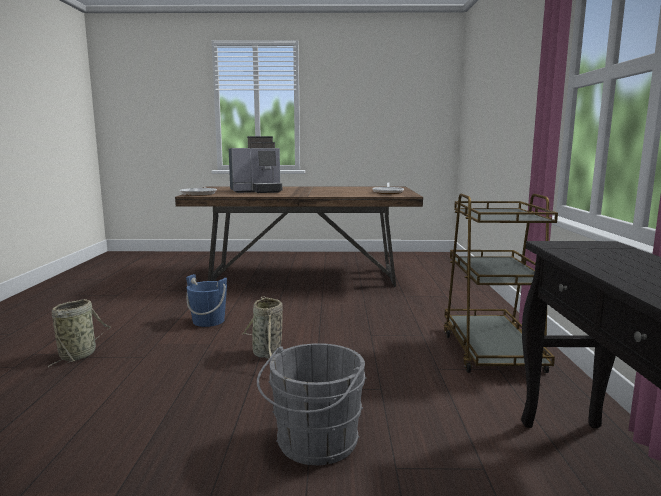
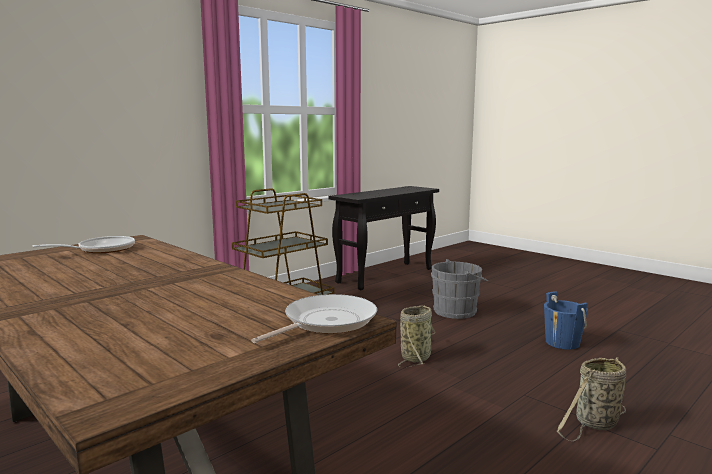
camera: 135 degrees left, 0 degrees up
blue bucket [186,274,227,327] -> blue bucket moved to [544,291,588,350]
coffee machine [229,136,282,193] -> none

